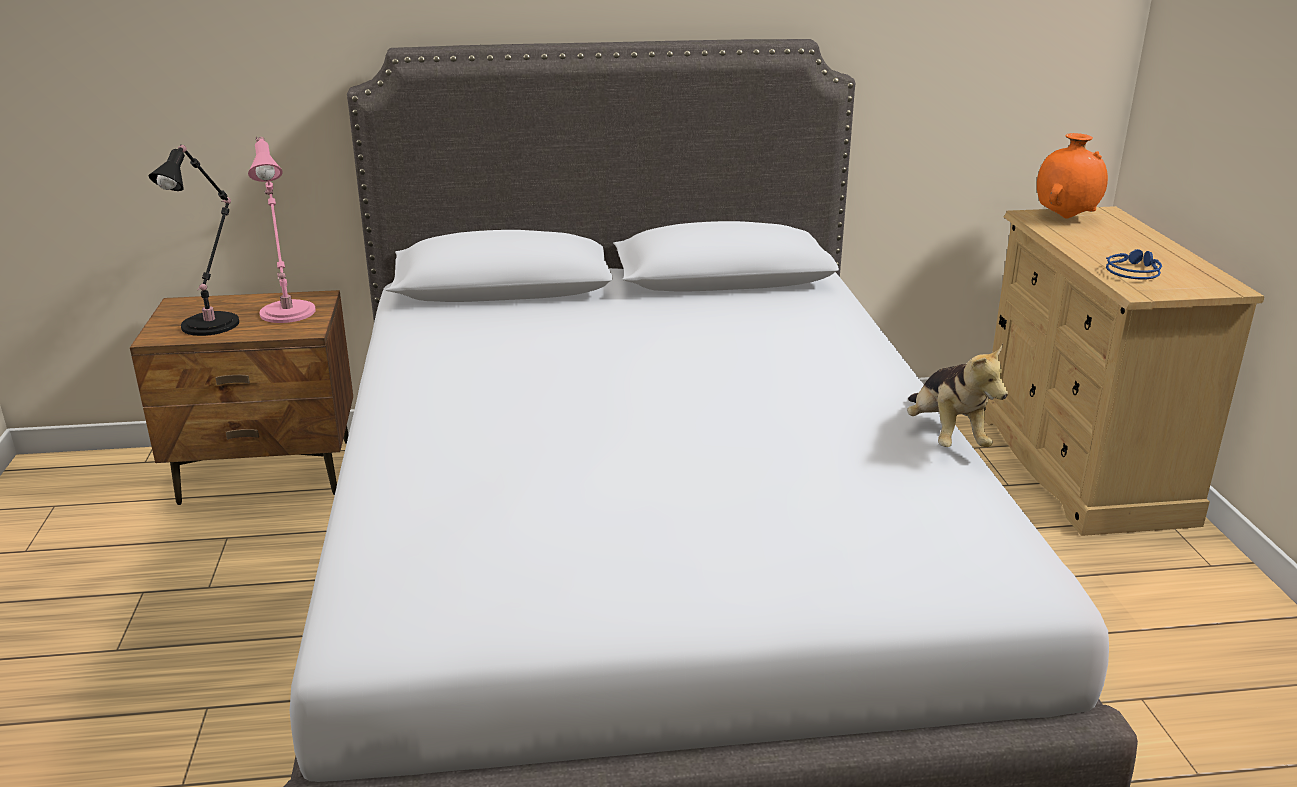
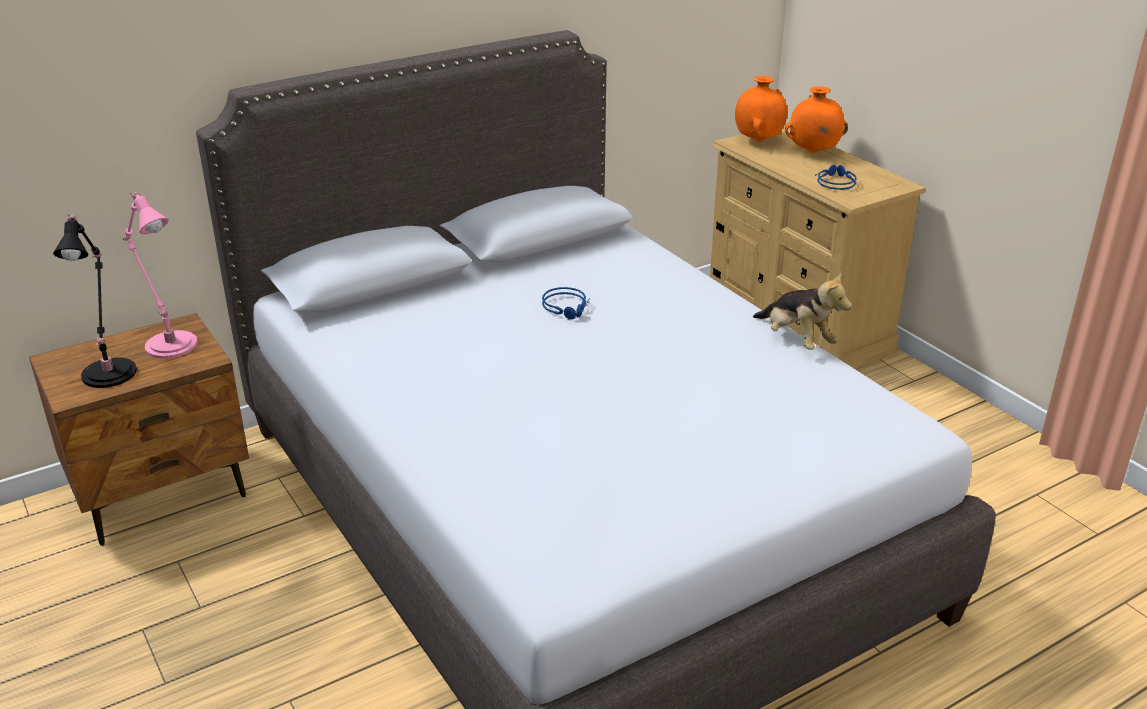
camera: 25 degrees left, 5 degrees up
none -> blue headphones [542,287,590,320]
none -> orange vase [785,86,848,153]

